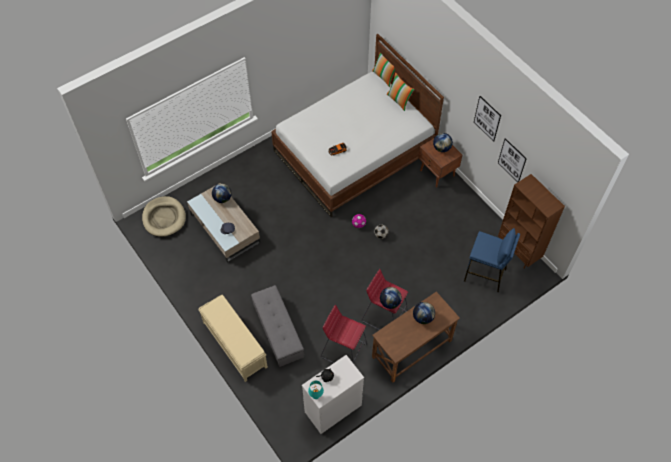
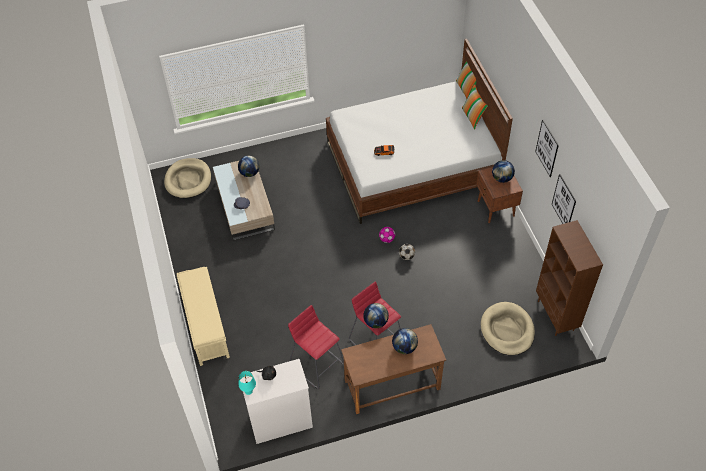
camera: 20 degrees right, 5 degrees down
grey ottoman [251,285,304,367] -> none
blue stool [464,228,520,293] -> beige dog bed [481,302,535,356]

